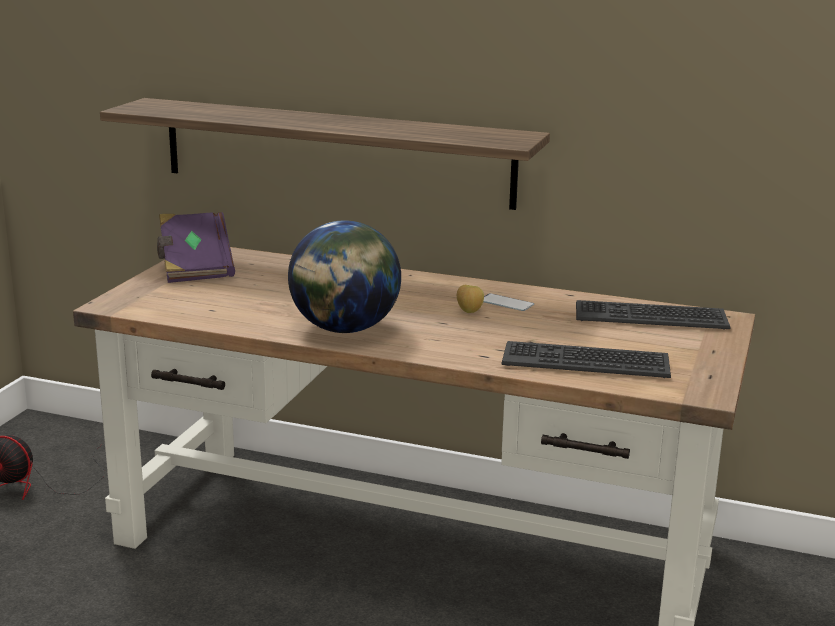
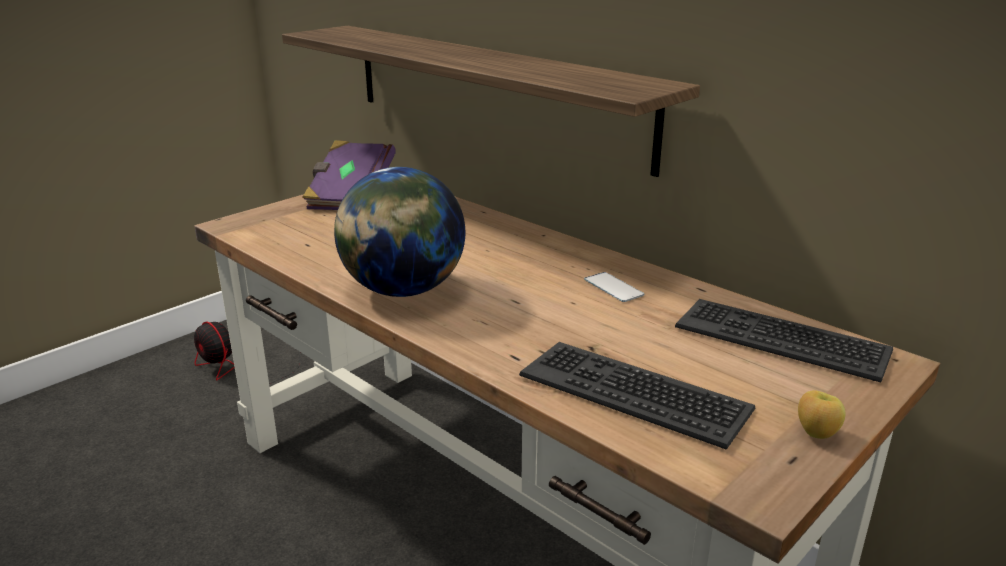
camera: 25 degrees right, 5 degrees up
apple [457,285,484,313] -> apple moved to [798,390,845,439]

